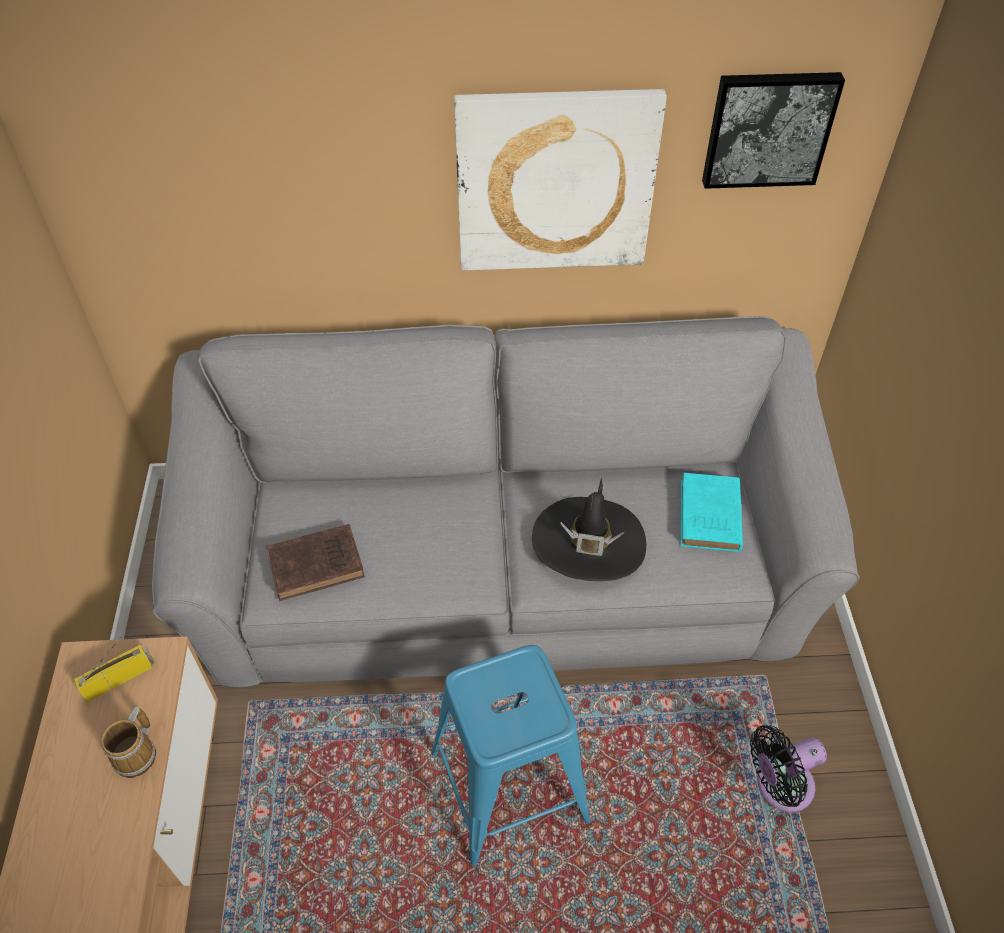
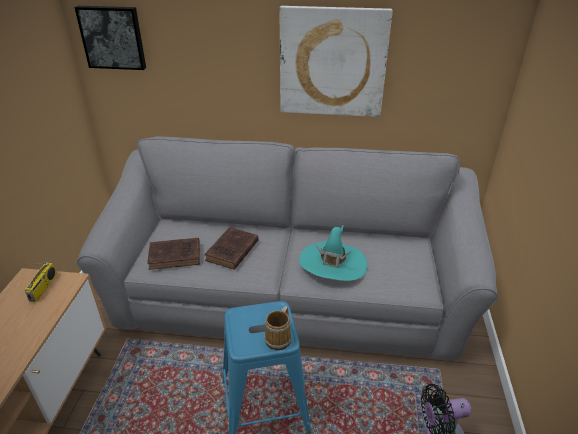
camera: 10 degrees right, 15 degrees down
radio [74,637,155,702] -> radio turned 120 degrees clockwise [21,262,57,302]
mug [101,707,156,778] -> mug moved to [264,306,292,351]
black hat [532,478,646,581] -> turquoise hat [299,226,367,281]
turquoise book [681,473,743,552] -> none
picture [702,72,845,189] -> picture moved to [74,6,146,70]
none -> brown book [204,227,259,270]

